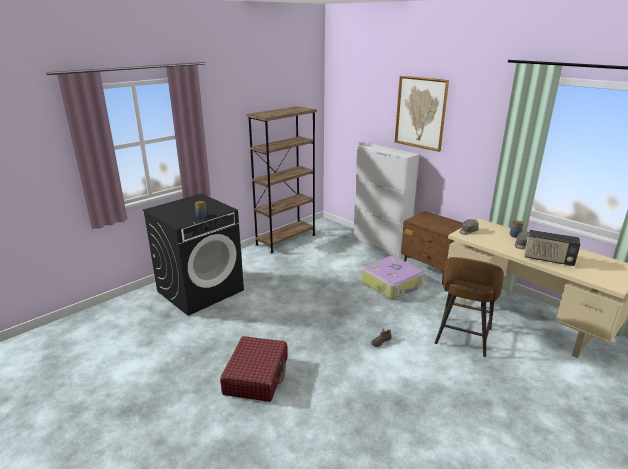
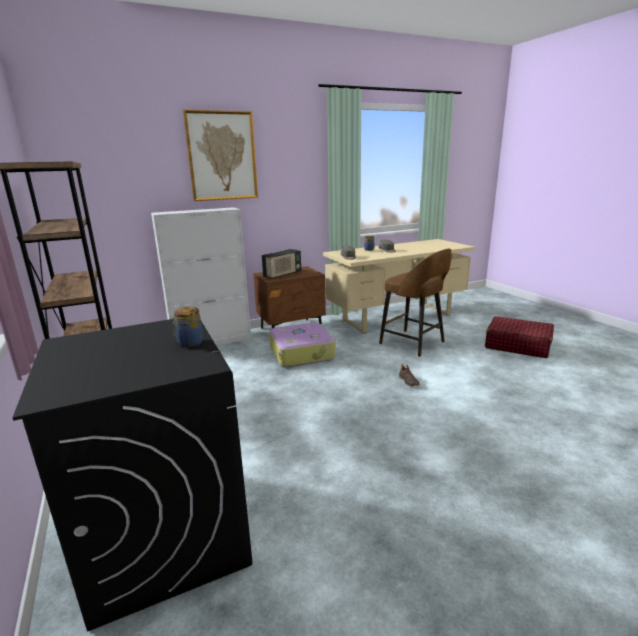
camera: 70 degrees left, 5 degrees down
red suitcase [220,336,287,402] -> red suitcase moved to [485,316,554,358]
radio [525,230,580,266] -> radio moved to [262,249,301,279]

